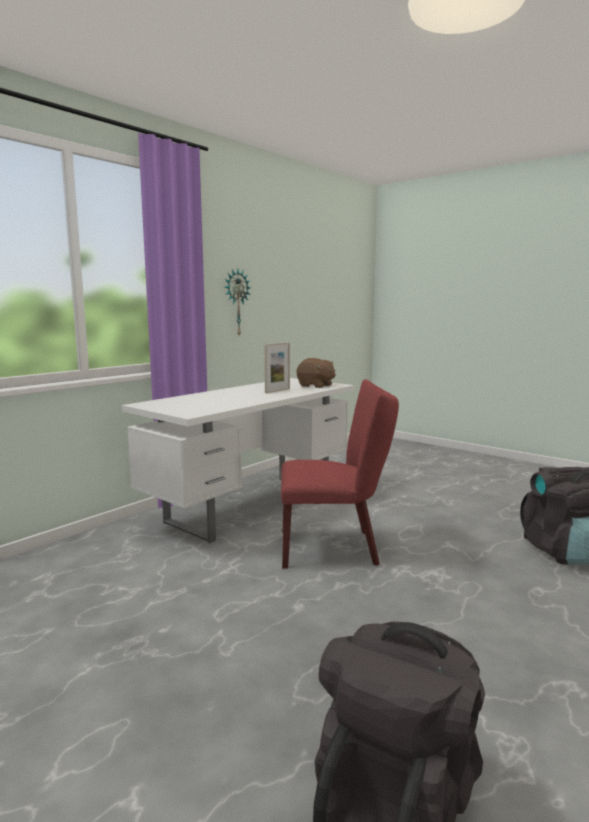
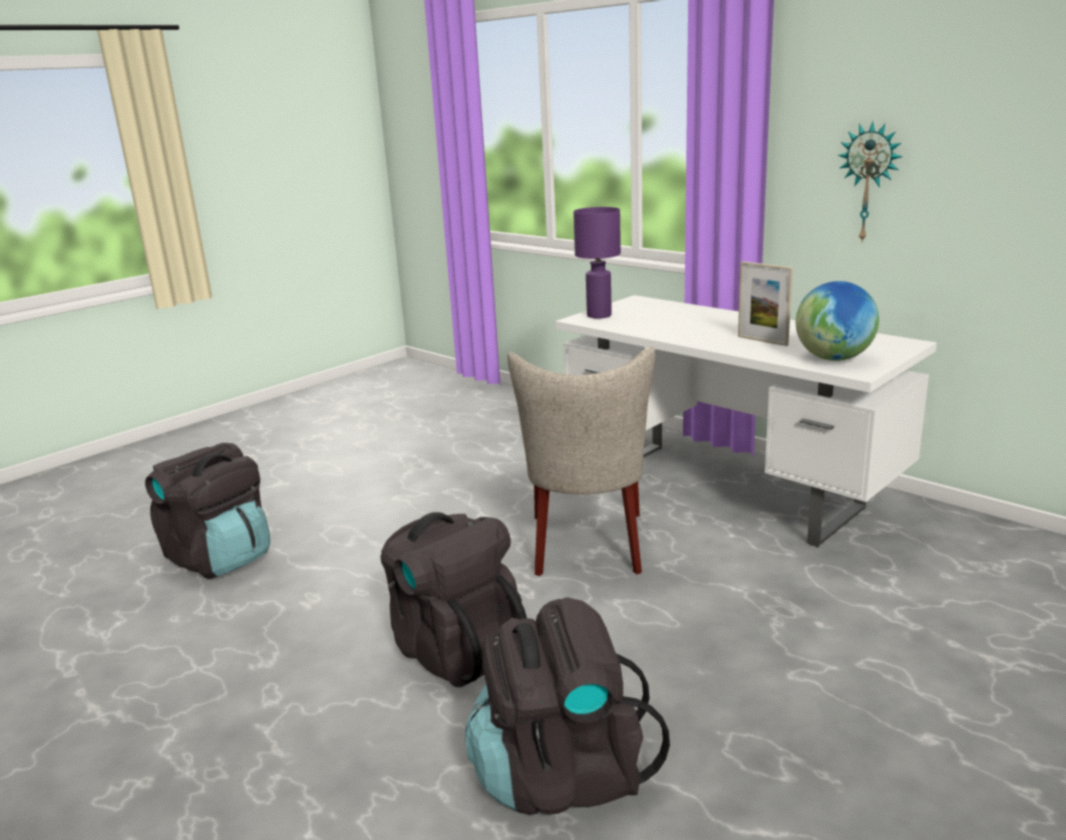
camera: 95 degrees right, 10 degrees up
red chair [281,379,399,569] -> beige chair [508,347,655,576]
brown plush toy [297,358,336,388] -> globe [796,281,879,361]
none -> black backpack [380,512,527,687]
none -> purple table lamp [573,207,621,319]

